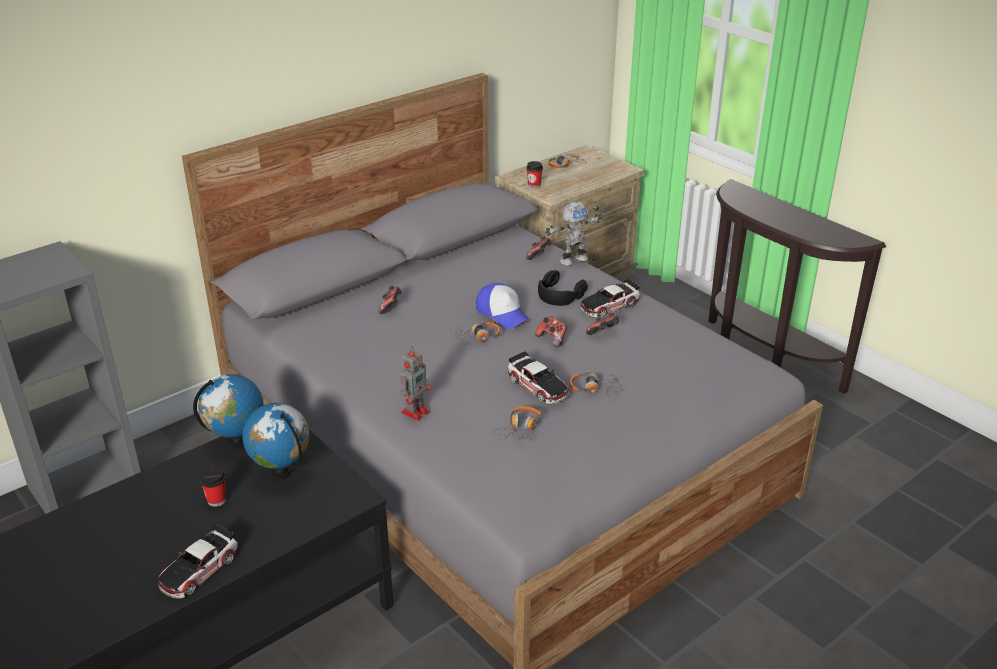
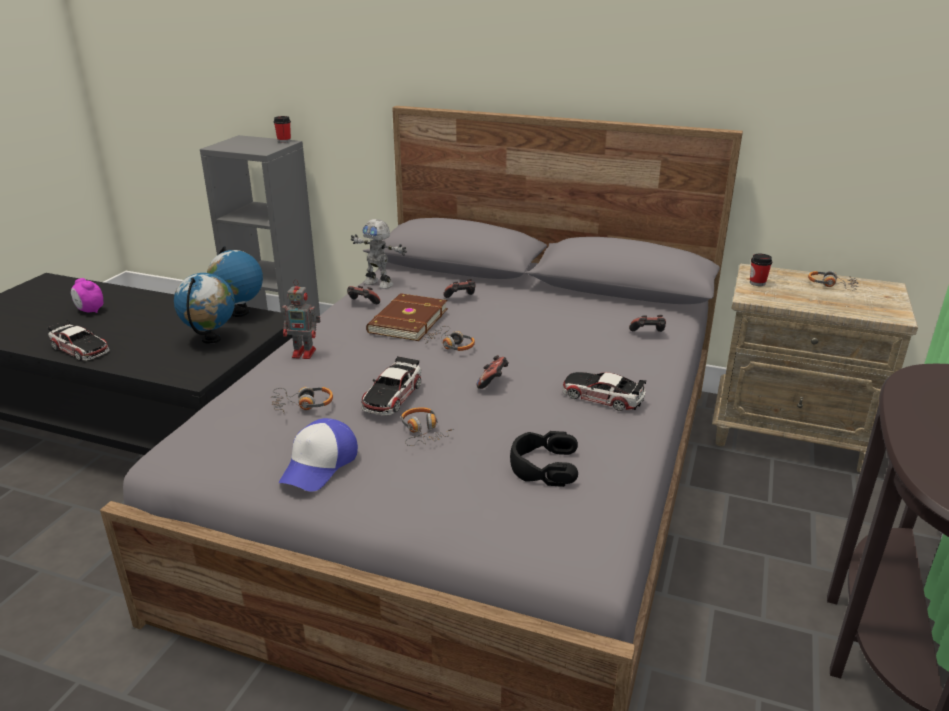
camera: 60 degrees right, 5 degrees down
toy car [158,524,238,599] -> toy car turned 150 degrees counterclockwise [48,320,110,361]
cup [200,467,226,507] -> cup moved to [273,116,291,143]
cap [476,283,530,329] -> cap moved to [279,418,358,492]
black headphones [538,270,588,306] -> black headphones moved to [510,431,578,487]
toy robot [545,201,602,266] -> toy robot moved to [351,219,407,289]
game controller [586,313,619,335] -> game controller moved to [347,286,380,304]
none -> alarm clock [71,278,103,313]
none -> brown book [366,293,448,341]

